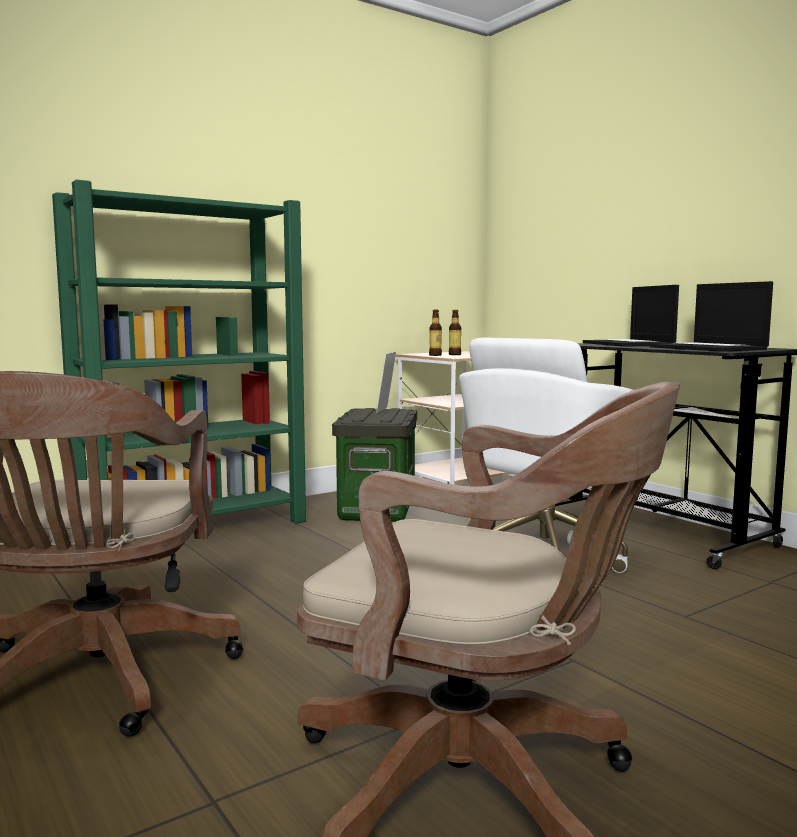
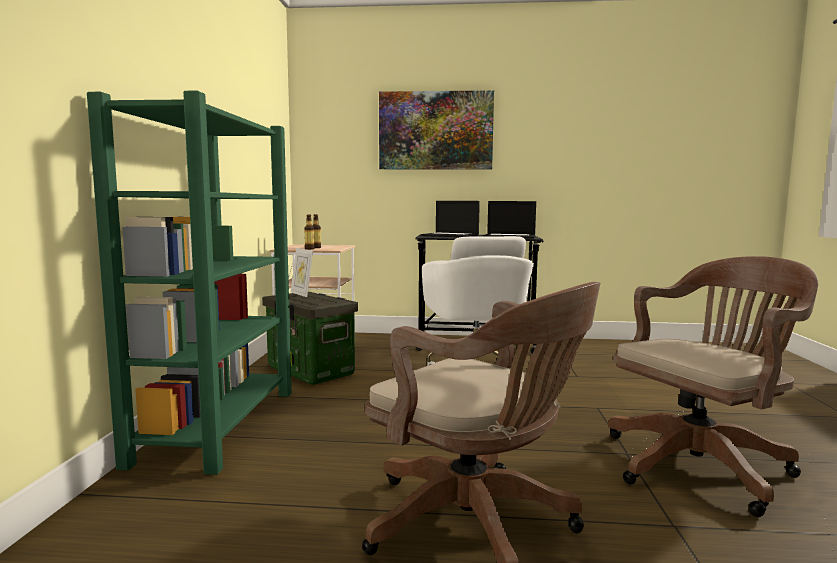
camera: 50 degrees left, 0 degrees up
none -> picture [379,90,494,170]

